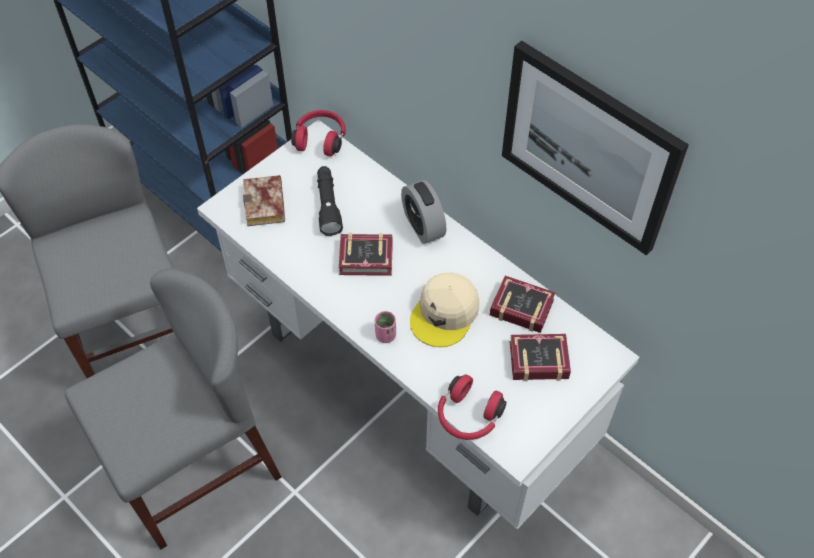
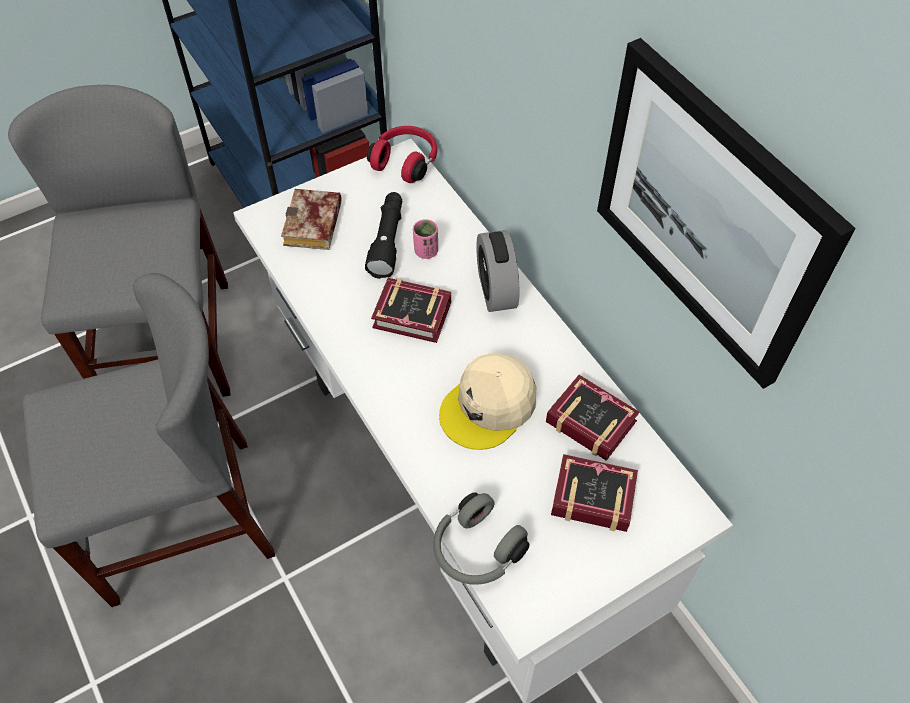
camera: 15 degrees right, 0 degrees up
pink cup [375,311,396,343] -> pink cup moved to [413,219,438,259]
red headphones [438,374,506,440] -> grey headphones [433,492,530,585]

